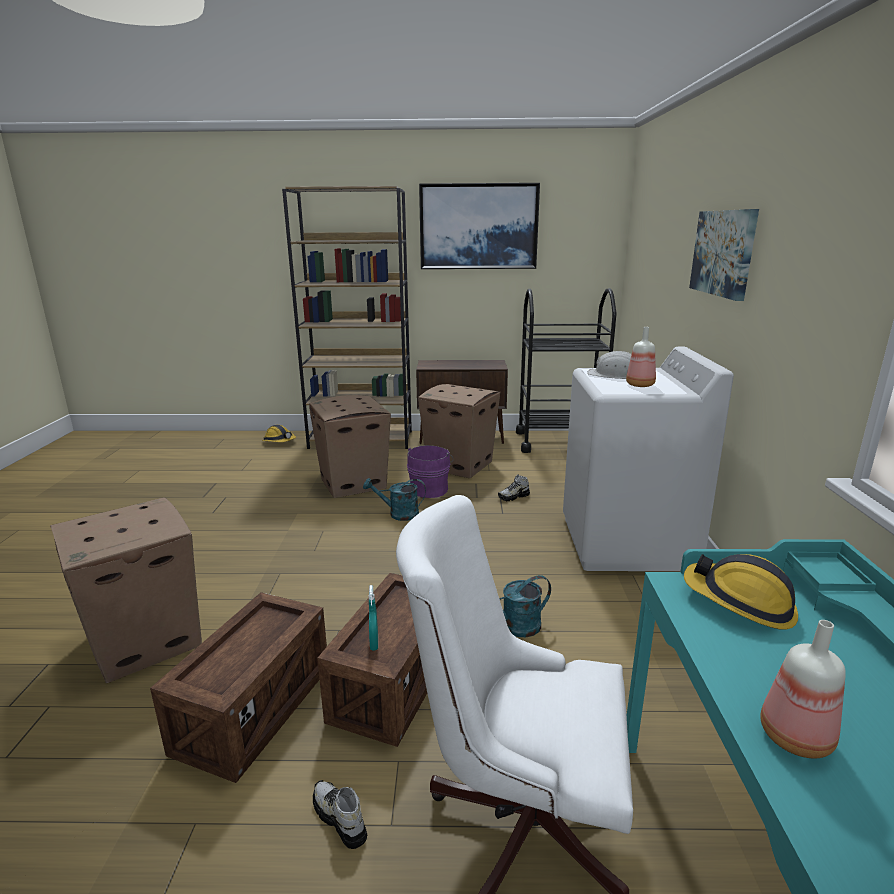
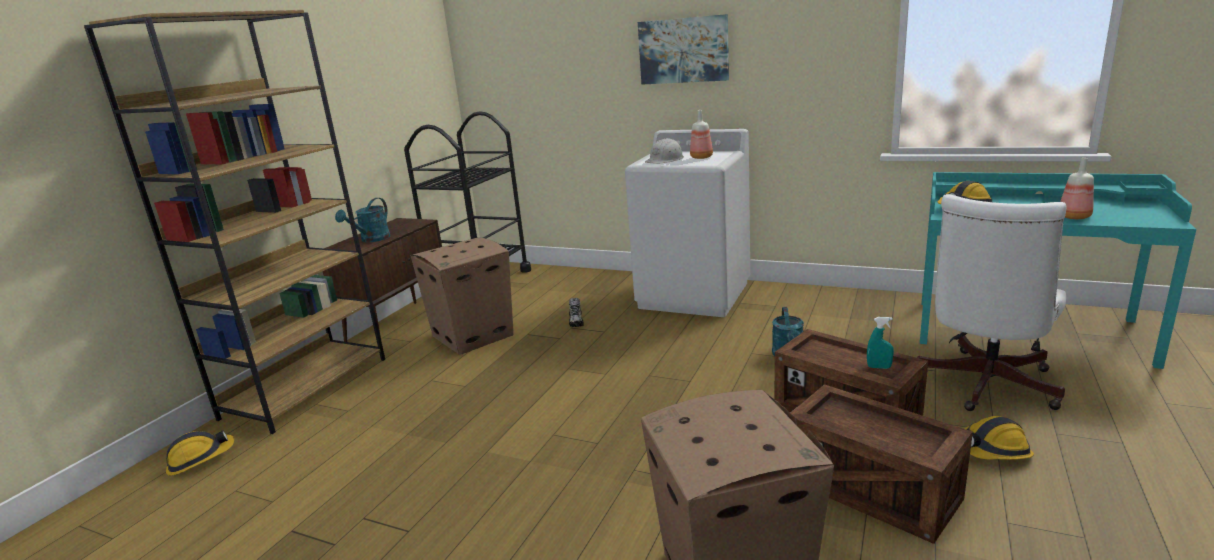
camera: 65 degrees left, 0 degrees up
cardboard box [309,395,391,498] -> none
shoe [313,780,367,849] -> hard hat [965,416,1034,460]
turquoise watering can [363,478,426,521] -> turquoise watering can moved to [335,198,390,242]
purple bucket [407,445,454,498] -> none
picture [419,183,540,269] -> none

